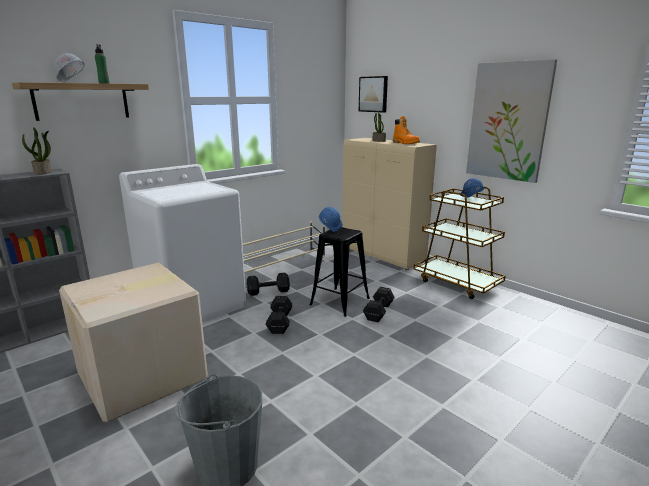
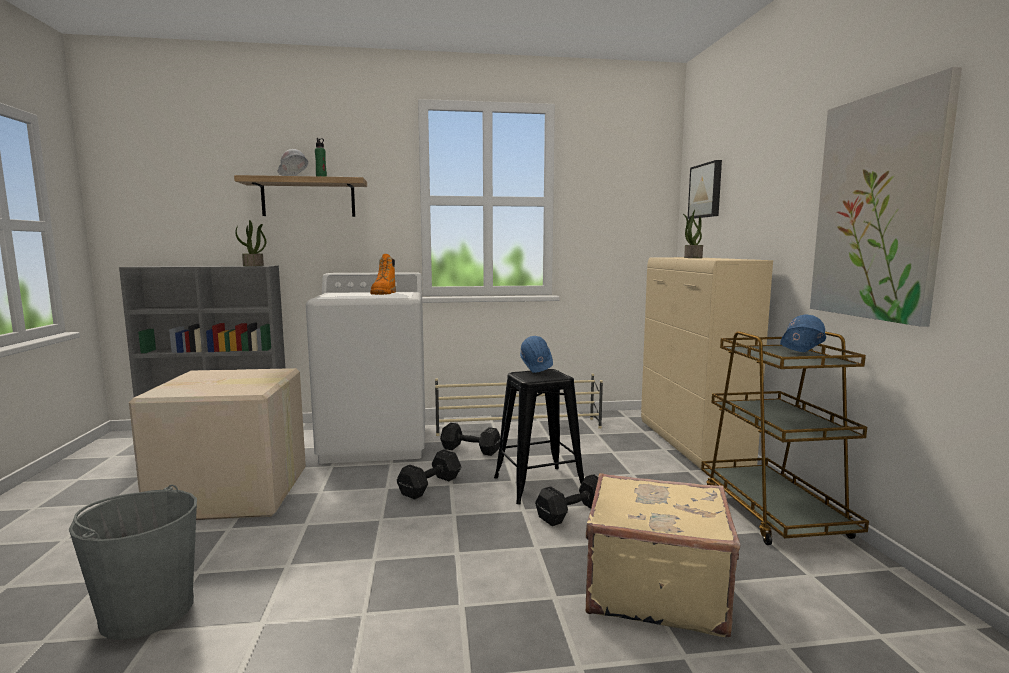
camera: 35 degrees right, 10 degrees down
orange boot [393,116,420,144] -> orange boot moved to [370,254,396,295]
none -> beige suitcase [586,473,740,637]

